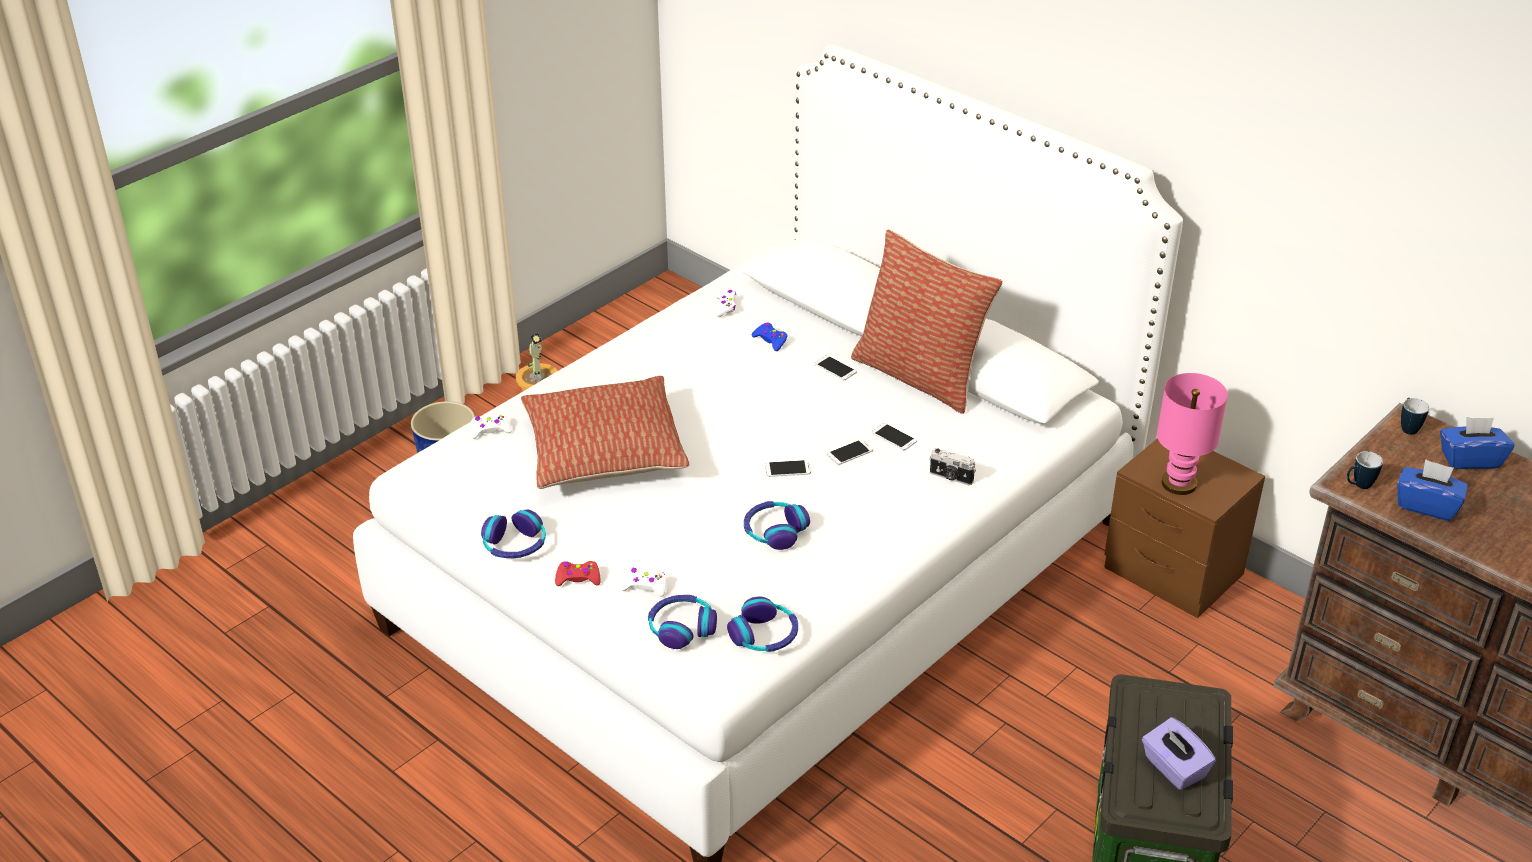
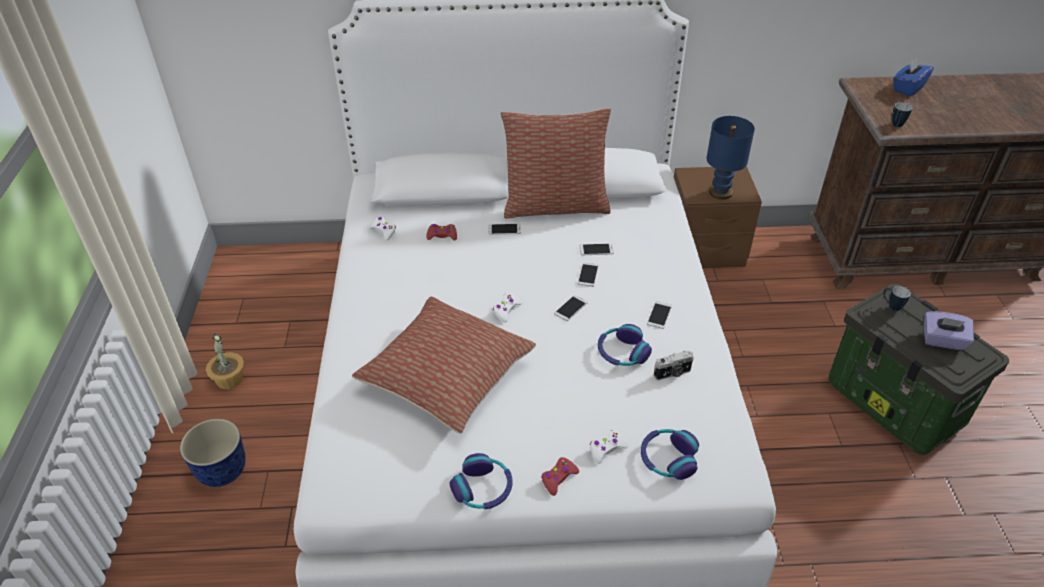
camera: 45 degrees left, 5 degrees up
white game controller [470,413,511,439] -> white game controller moved to [493,293,522,322]
headphones [727,597,798,652] -> none
blue game controller [752,323,788,351] -> red game controller [426,224,457,240]
camera [930,449,976,485] -> camera moved to [654,350,694,380]
pink table lamp [1157,373,1228,495] -> blue table lamp [706,116,755,200]
blue tissue box [1397,459,1468,521] -> none
mug [1401,398,1429,435] -> mug moved to [883,286,911,311]
none -> phone [647,301,672,329]

